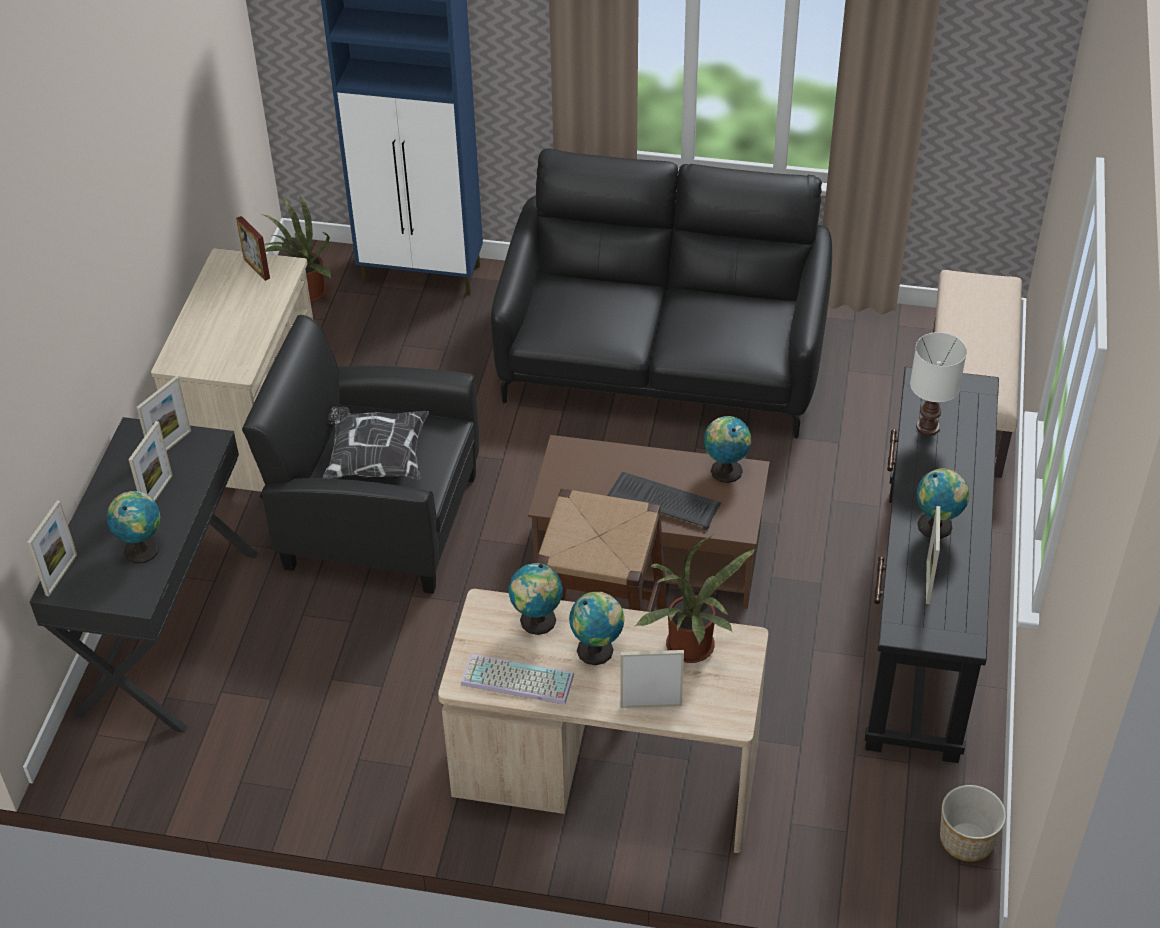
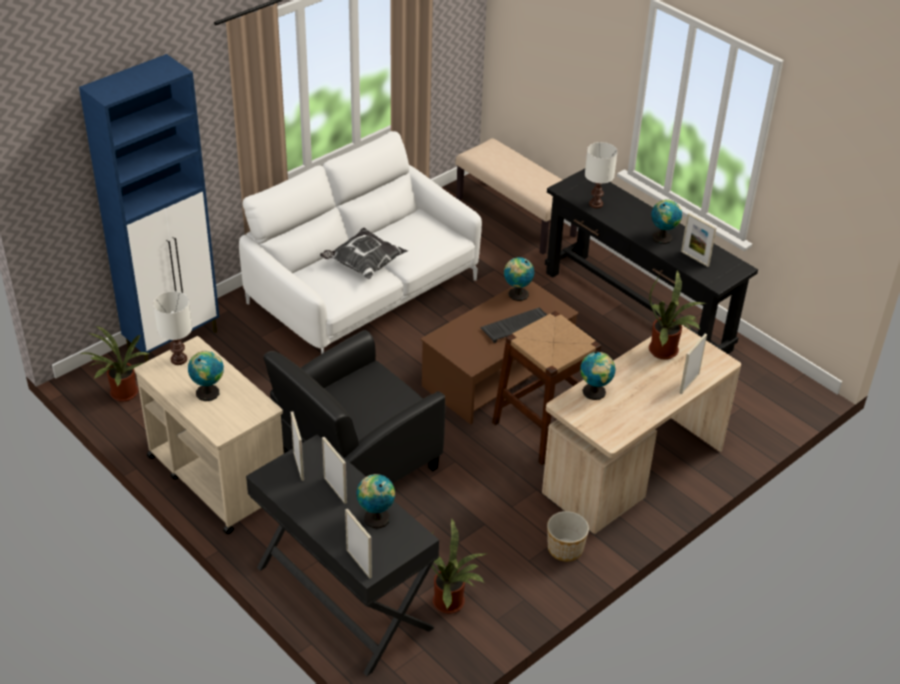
camera: 55 degrees left, 5 degrees down
picture frame [236,216,270,281] -> white table lamp [153,291,192,365]
pillow [323,407,429,479] -> pillow moved to [320,227,408,279]
keyboard [461,653,574,705] -> none
black sofa [491,148,832,438] -> white sofa [239,131,482,354]
globe [569,592,624,665] -> globe moved to [188,351,224,401]
planter [940,785,1006,862] -> planter moved to [547,511,589,561]
none -> potted plant [431,518,485,614]

